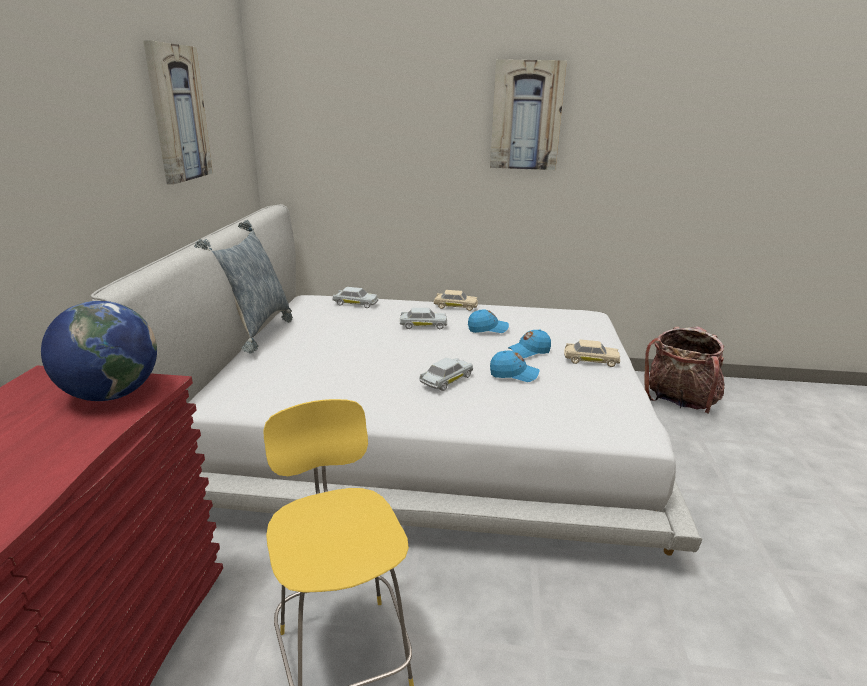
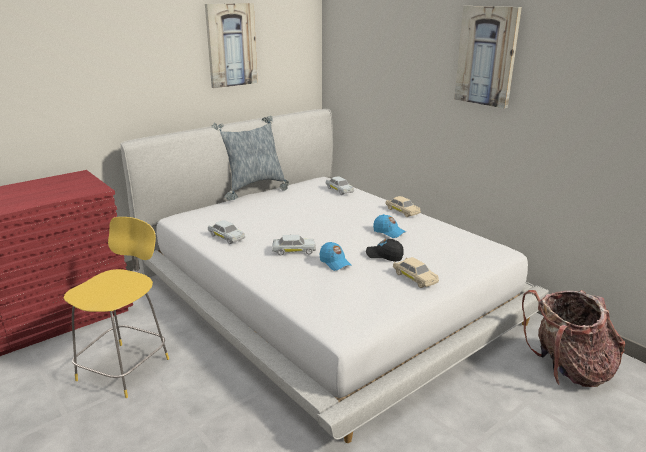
camera: 45 degrees right, 0 degrees up
globe [41,301,157,401] -> none
white toy car [399,308,447,329] -> white toy car moved to [208,220,245,244]
blue cap [508,329,551,358] -> black cap [366,239,404,262]

